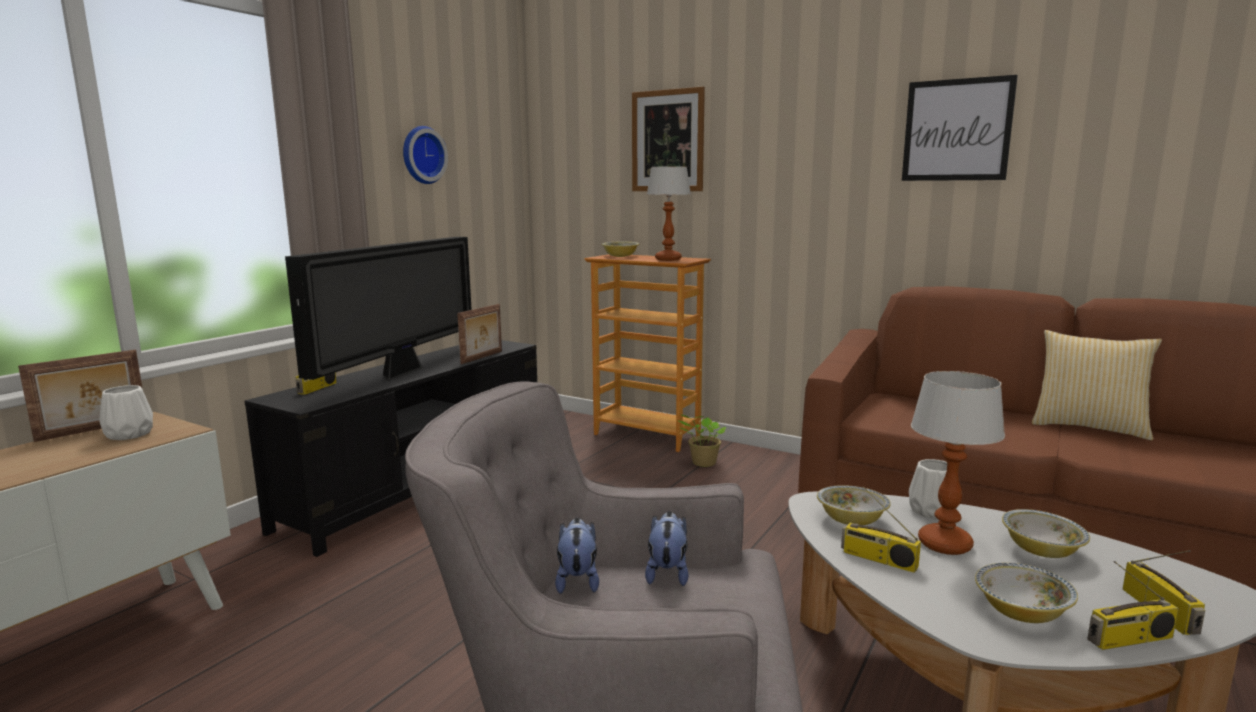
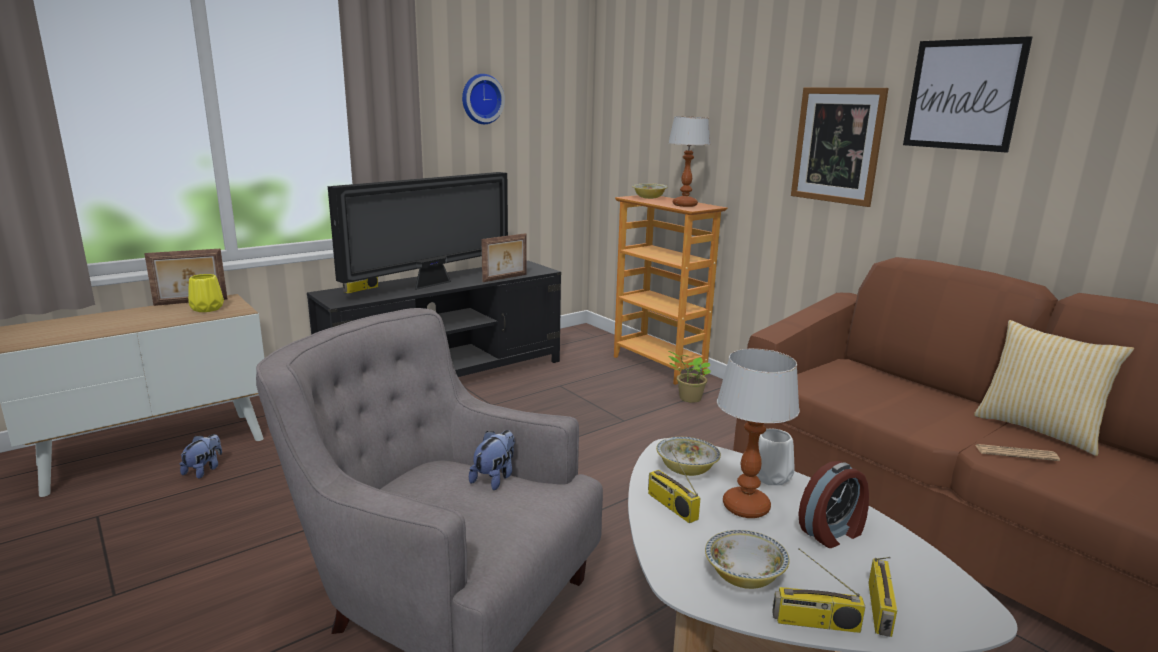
camera: 20 degrees right, 5 degrees up
white vase [99,385,153,440] -> yellow vase [188,274,224,312]
plush toy [555,518,599,594] -> plush toy moved to [180,434,222,479]
picture [632,87,705,191] -> picture moved to [791,87,889,207]
bowl [1002,509,1090,558] -> alarm clock [798,461,869,548]
none -> newspaper [975,444,1060,461]

